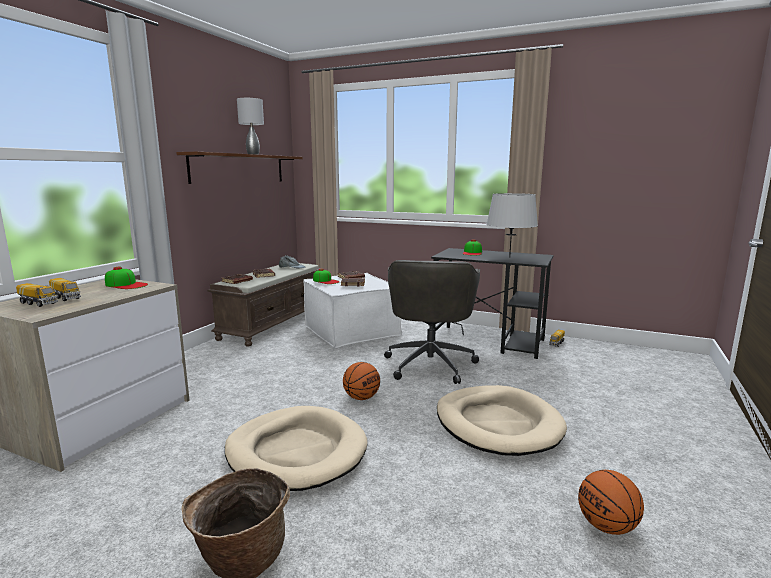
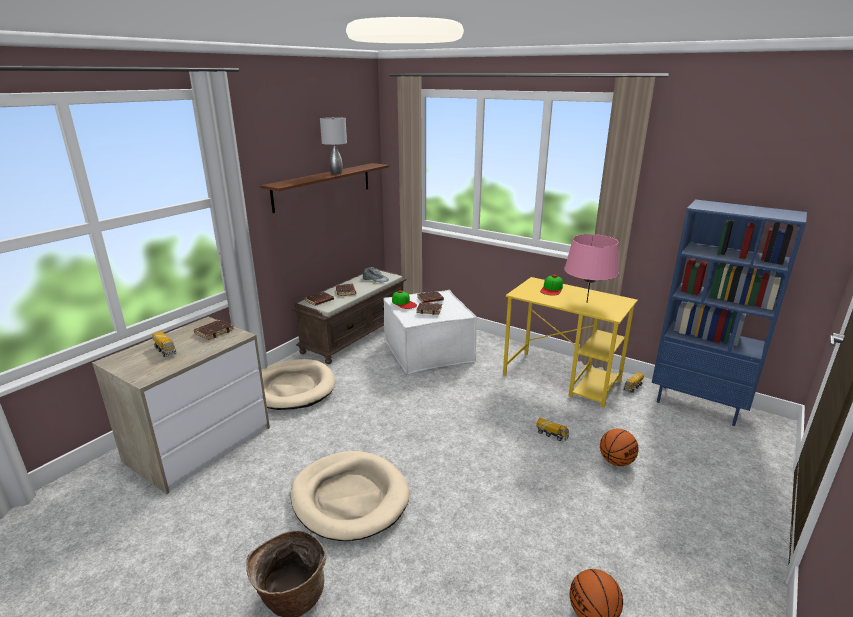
camera: 10 degrees right, 10 degrees up
toy truck [16,283,58,307] -> toy truck moved to [536,418,569,441]
cap [105,267,148,289] -> brown book [194,320,234,340]
basketball [343,362,380,400] -> basketball moved to [600,429,639,466]
grey office chair [384,260,480,384] -> none
black desk [431,248,554,359] -> yellow desk [503,277,638,408]
beige dog bed [437,385,567,456] -> beige dog bed moved to [261,359,335,410]
grey table lamp [486,193,538,258] -> pink table lamp [564,234,619,302]
none -> blue bookcase [652,200,807,426]

